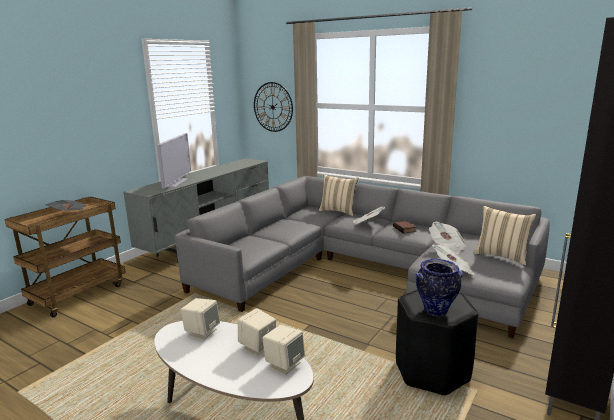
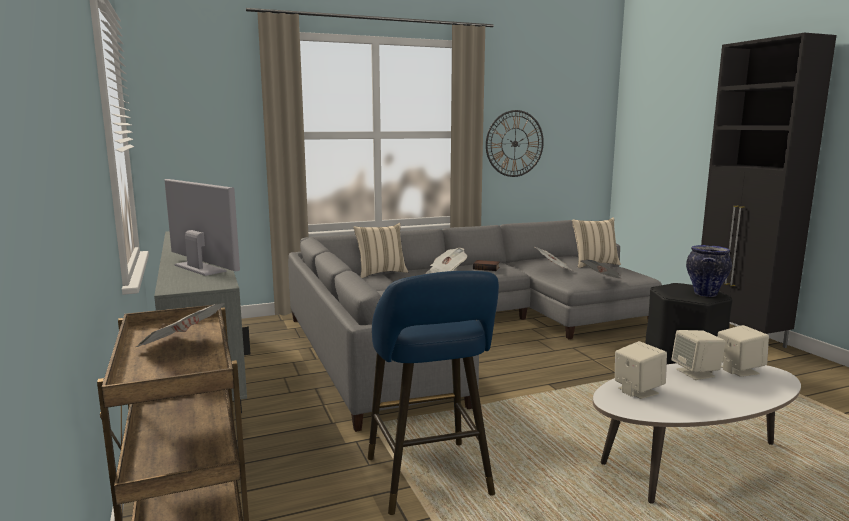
camera: 55 degrees left, 5 degrees down
wall clock [254,82,293,132] -> wall clock moved to [486,110,544,177]
none -> blue stool [368,271,499,515]

